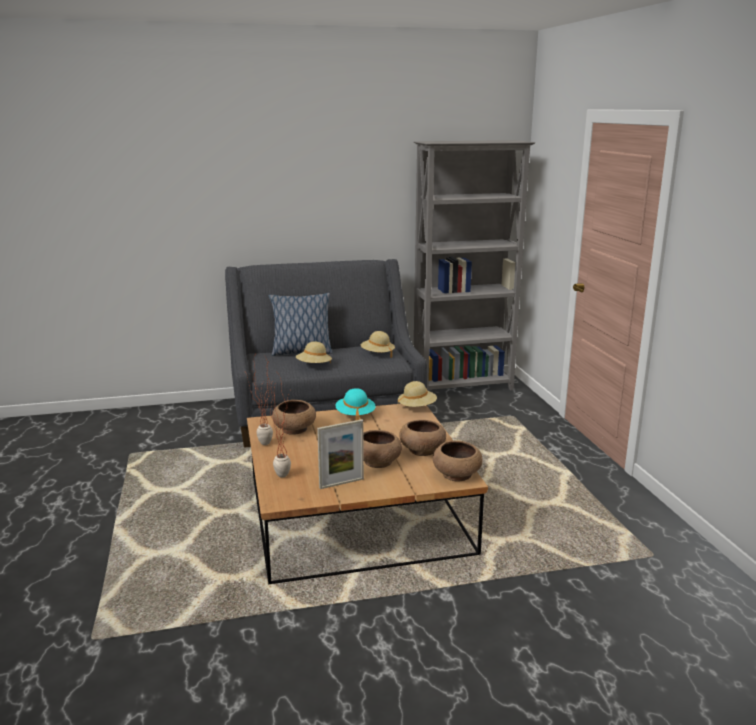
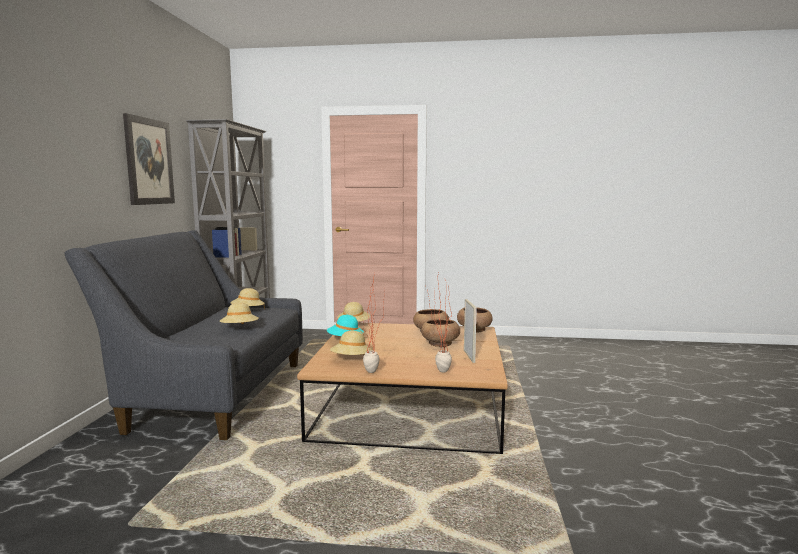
camera: 70 degrees left, 10 degrees down
pillow [268,293,332,356] -> none
brown bowl [272,400,316,435] -> beige hat [330,331,372,355]
none -> picture [123,113,175,205]

